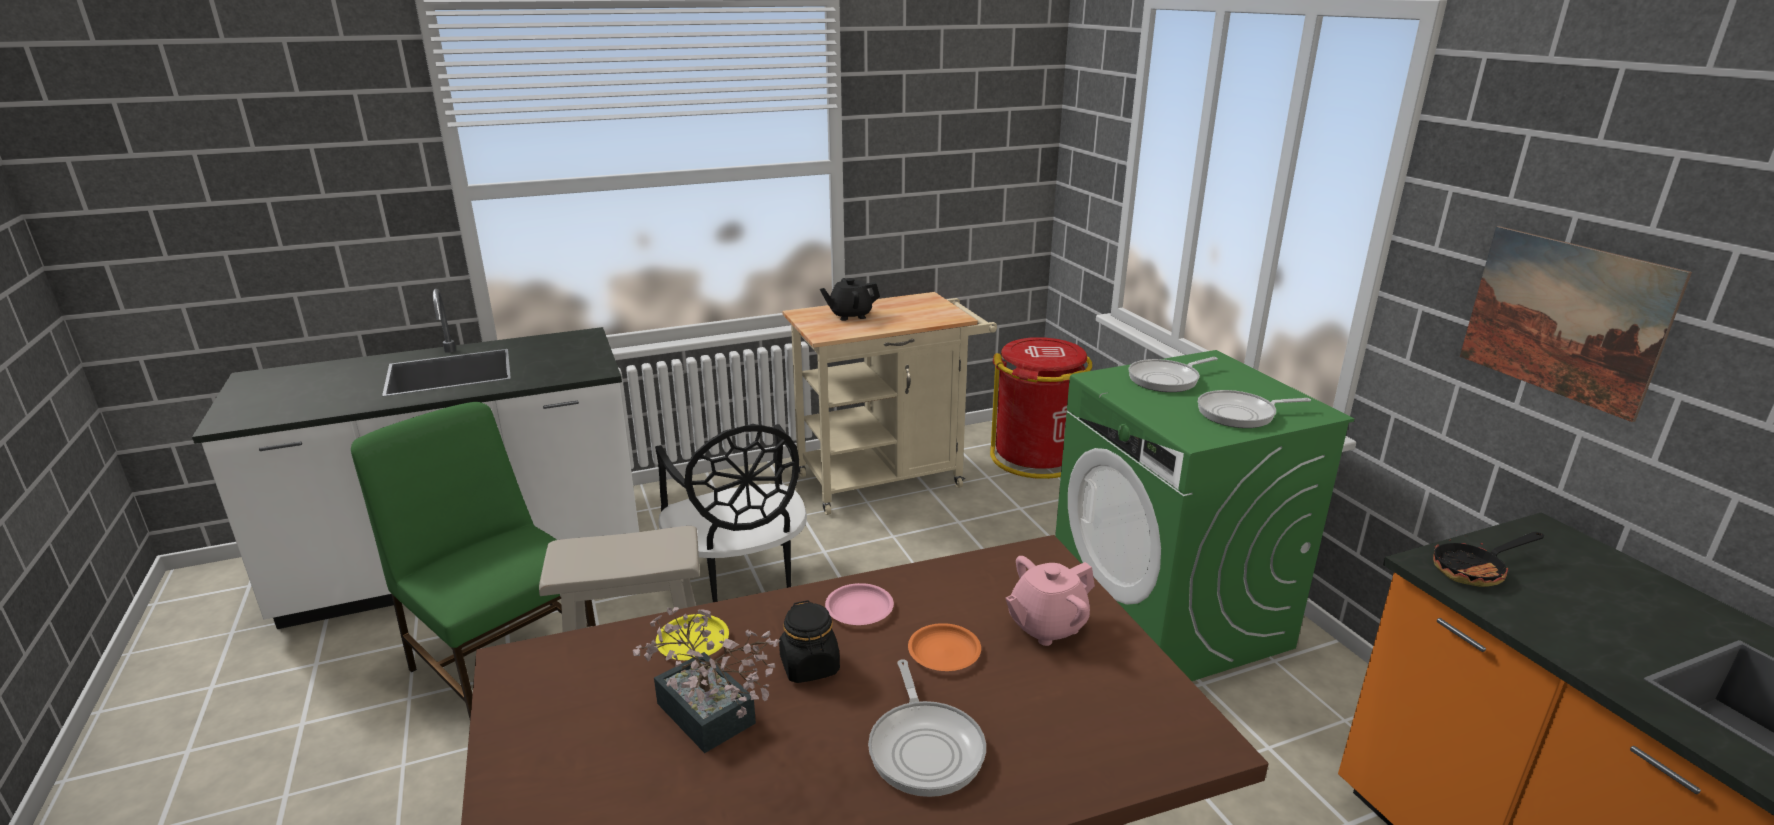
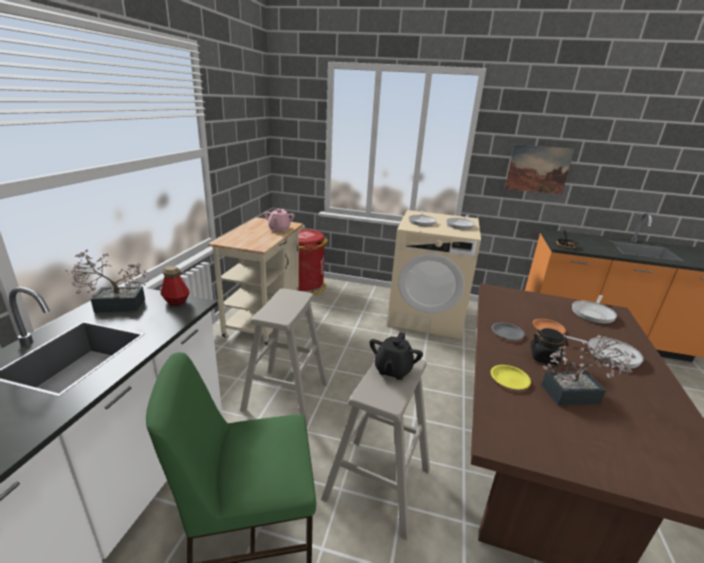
camera: 55 degrees left, 0 degrees up
black chair [655,424,807,602] -> beige stool [240,288,328,427]
black teapot [820,278,880,321] -> black teapot moved to [370,332,423,380]
pink plate [825,583,894,625] -> grey plate [491,323,525,340]
pink teapot [1005,556,1095,646] -> pink teapot moved to [264,209,295,232]
green washing machine [1055,350,1354,681] -> beige washing machine [387,210,481,339]
none -> potted plant [65,250,149,313]
none -> bottle [160,266,190,306]
none -> frying pan [572,295,617,324]

